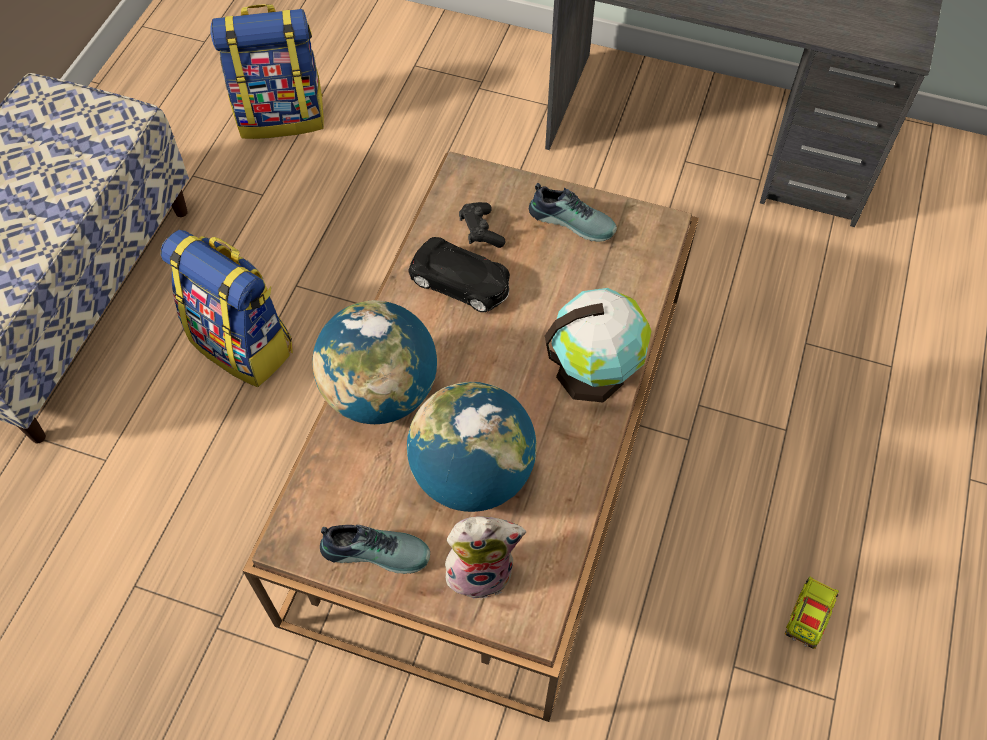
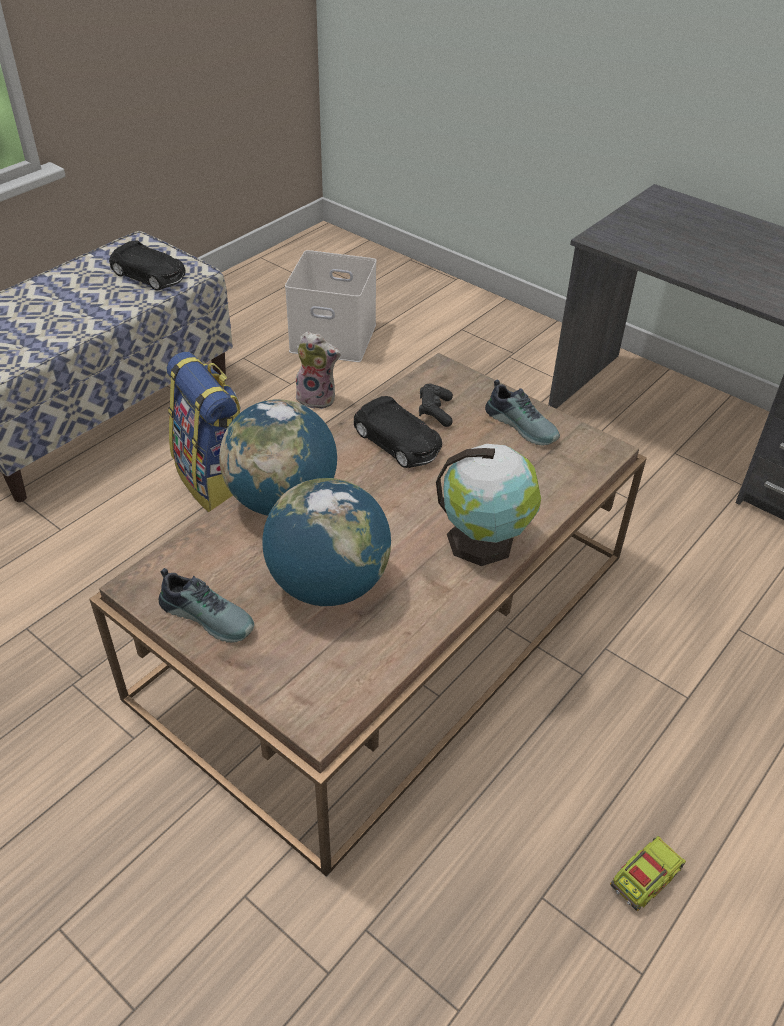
camera: 20 degrees right, 15 degrees down
backpack [210,4,324,139] -> white storage box [285,250,377,362]
plush toy [445,516,526,601] -> plush toy moved to [296,331,341,409]
none -> black toy car [109,240,186,291]

